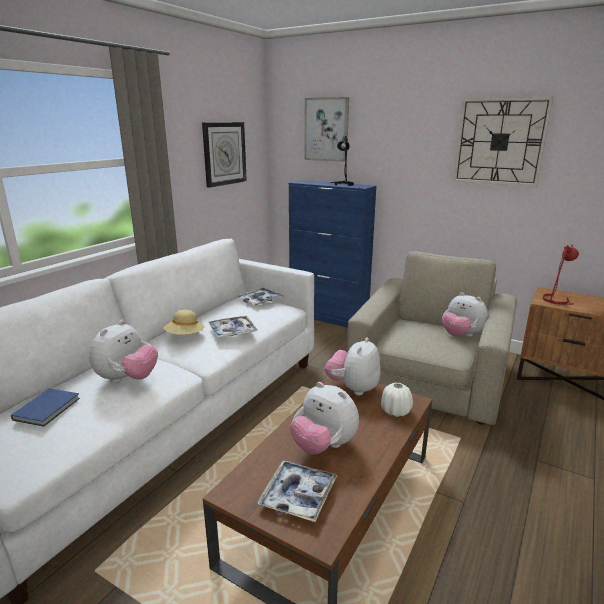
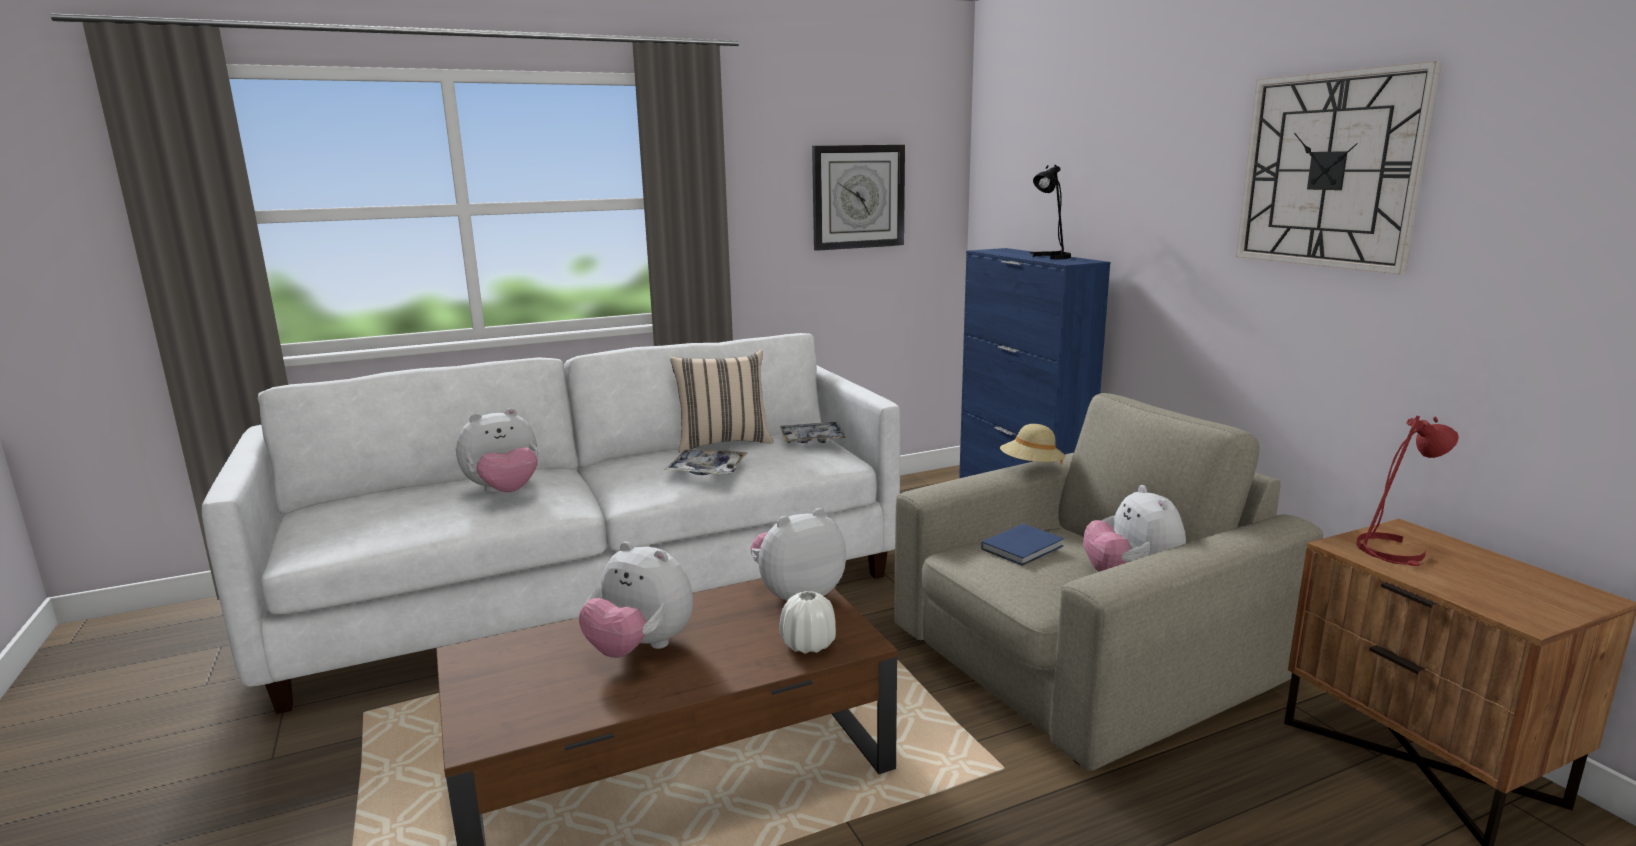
camera: 35 degrees right, 5 degrees down
blue book [11,388,80,427] -> blue book moved to [981,524,1064,566]
beige hat [163,309,204,335] -> beige hat moved to [1000,424,1065,465]
tray [257,460,337,522] -> none
plush toy [290,382,359,455] -> plush toy turned 45 degrees counterclockwise [579,541,693,658]
picture [304,97,349,162] -> none
none -> beige pillow [670,350,773,453]

